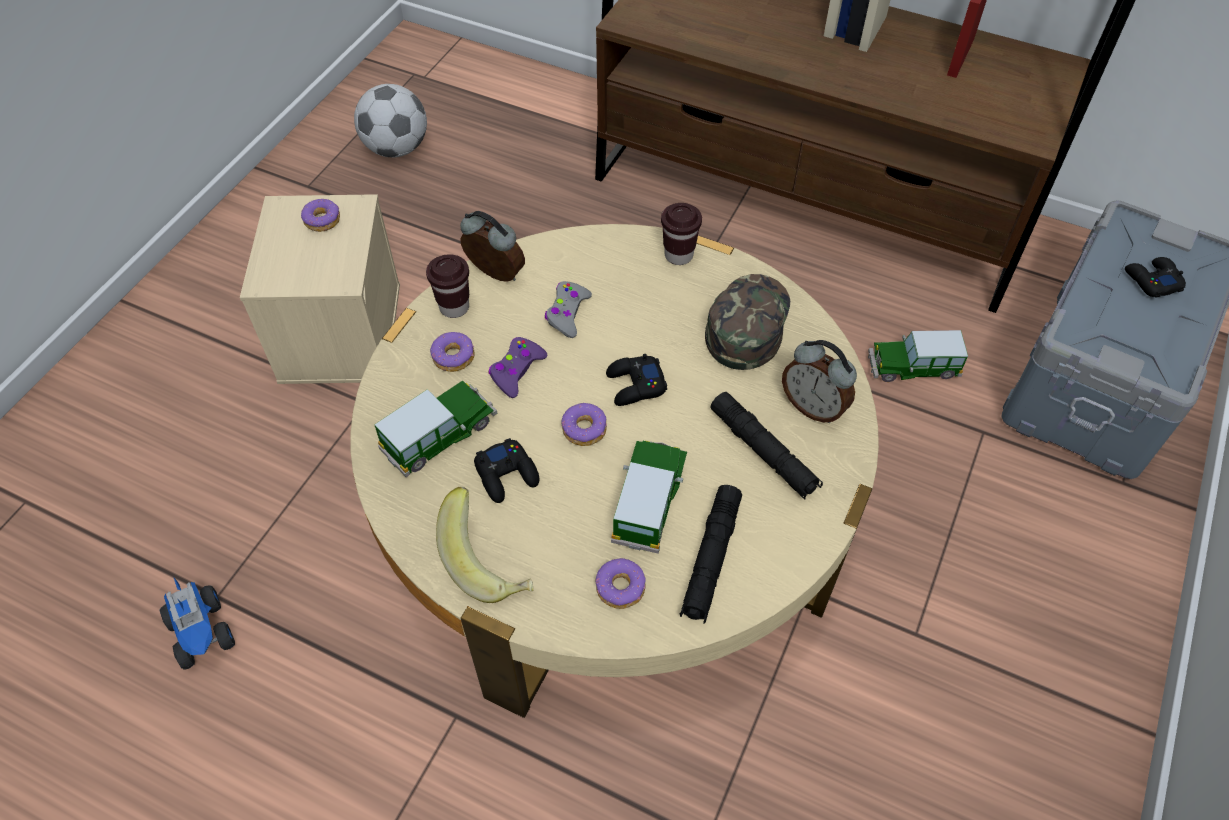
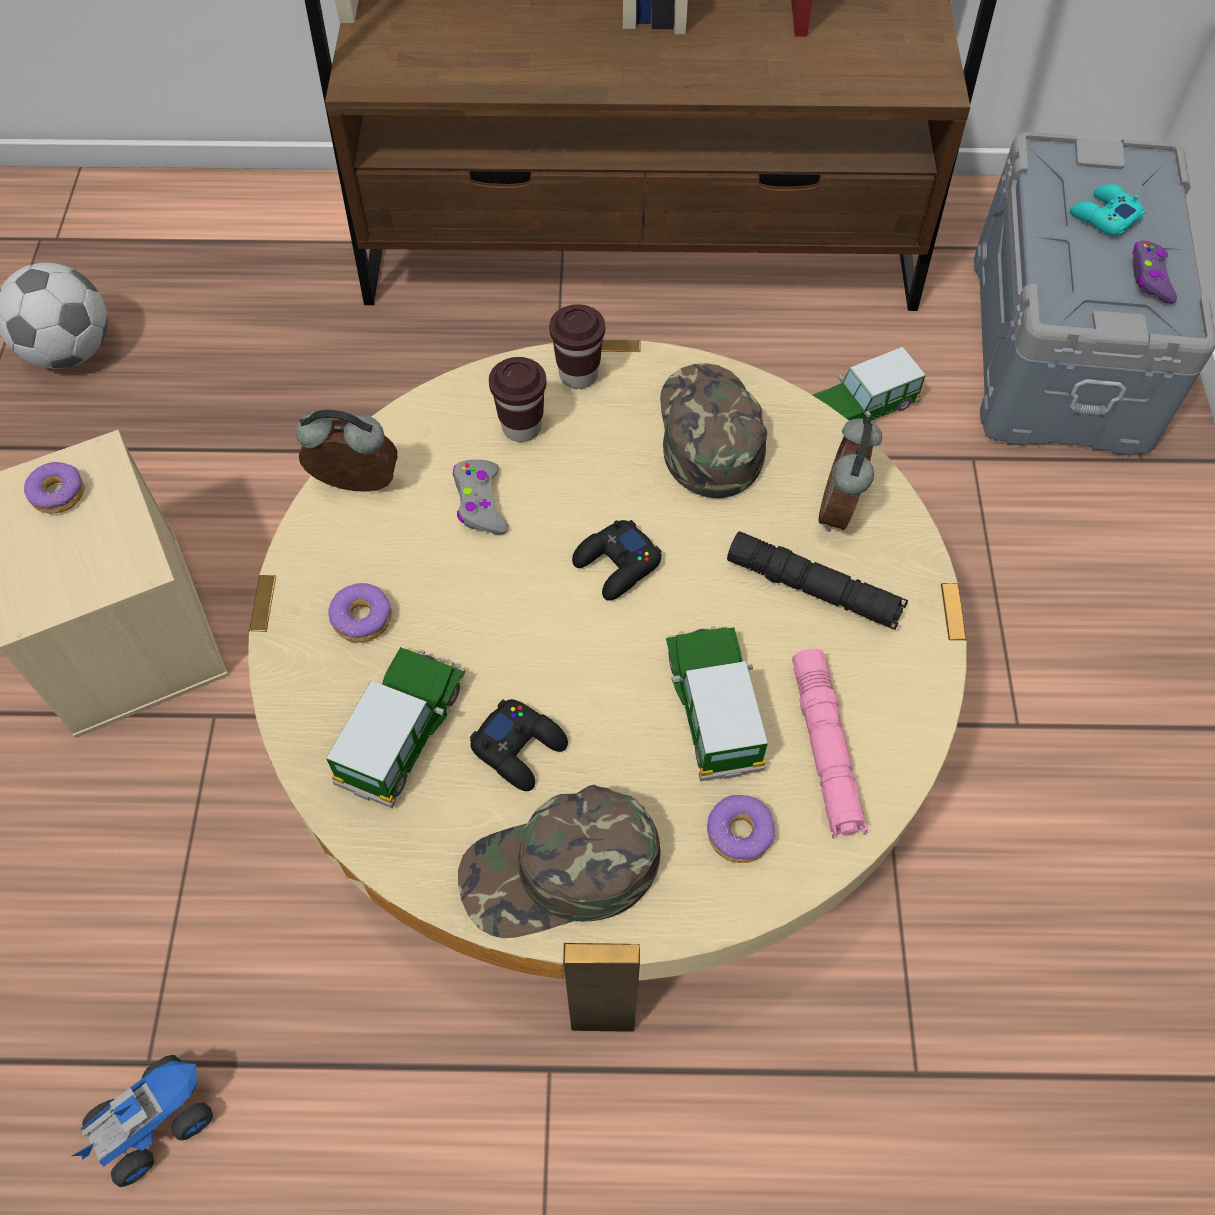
camera: 25 degrees left, 5 degrees up
toy truck [159,576,235,670] -> toy truck turned 75 degrees counterclockwise [72,1055,213,1187]
brown cup [426,254,469,318] -> brown cup moved to [489,357,546,442]
banana [436,487,533,603] -> green cap [458,785,660,938]
purple game controller [489,337,548,398] -> purple game controller moved to [1132,240,1177,304]
donut [562,403,607,446] -> none
black flashlight [680,485,742,624] -> pink flashlight [792,648,868,839]
alarm clock [782,340,857,423] -> alarm clock turned 90 degrees clockwise [818,417,882,532]
black game controller [1125,257,1186,298] -> turquoise game controller [1070,184,1145,236]

